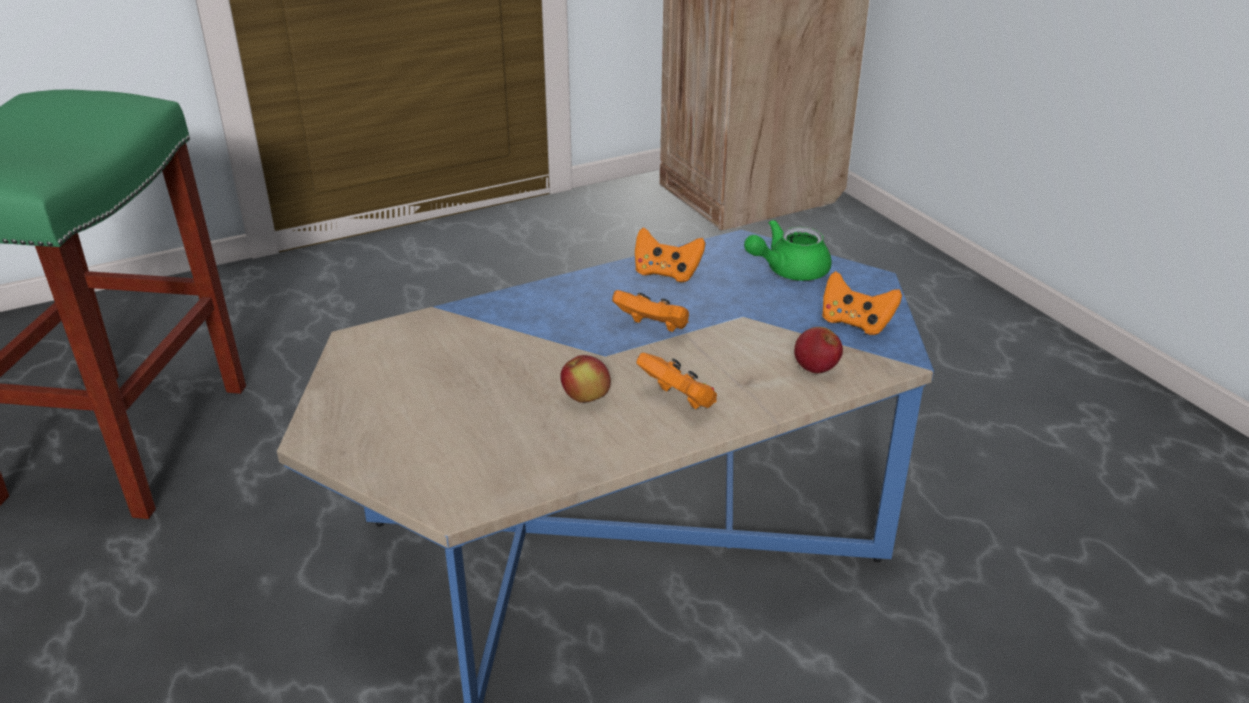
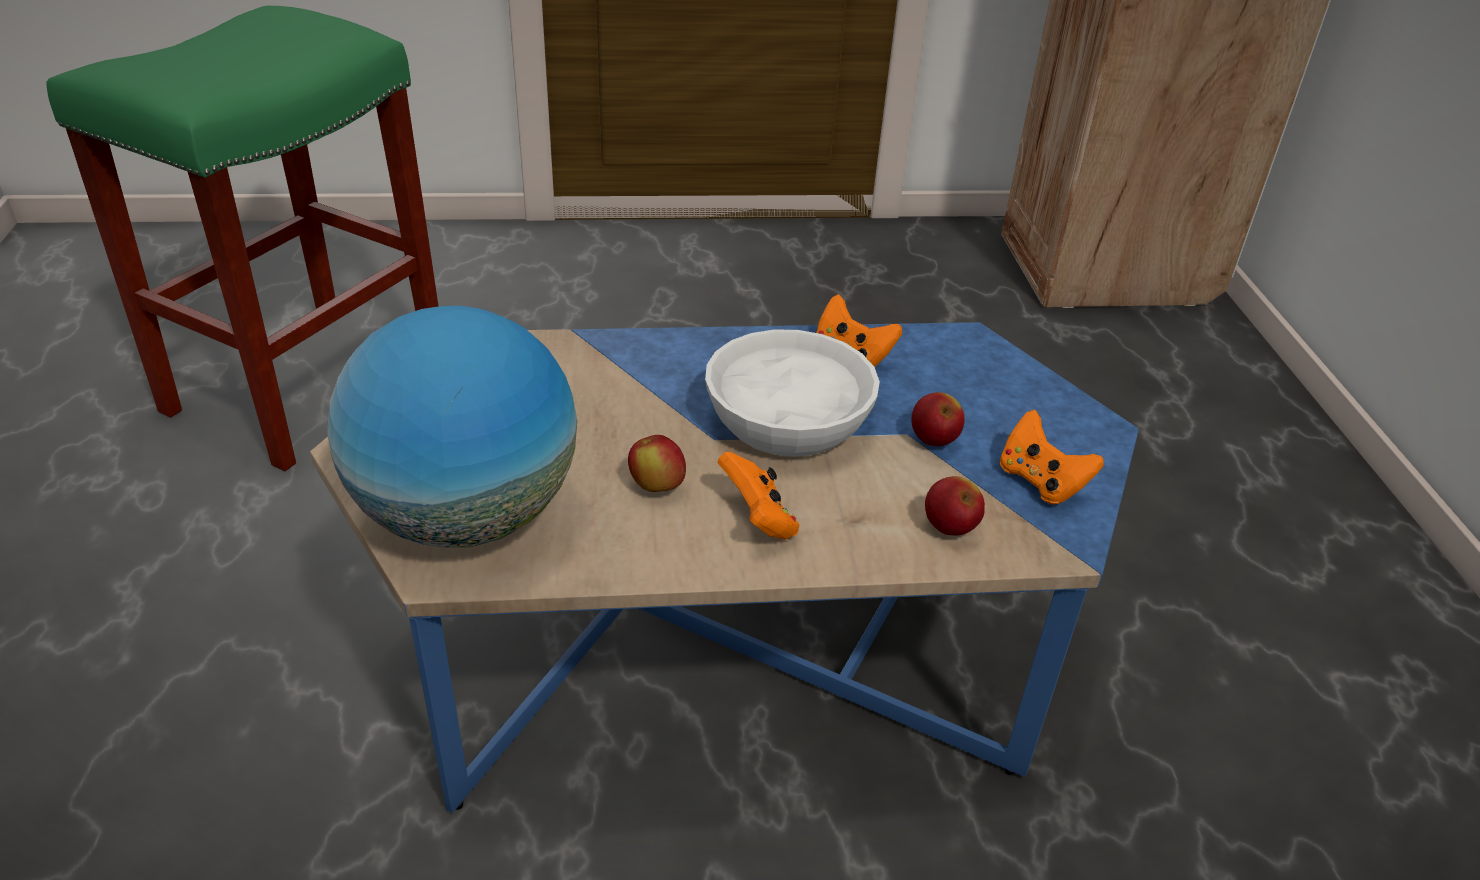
camera: 20 degrees right, 5 degrees up
orange game controller [612,290,689,332] -> white bowl [705,329,880,457]
green teapot [744,220,832,281] -> none
none -> globe [327,306,577,548]
none -> apple [912,392,965,446]

